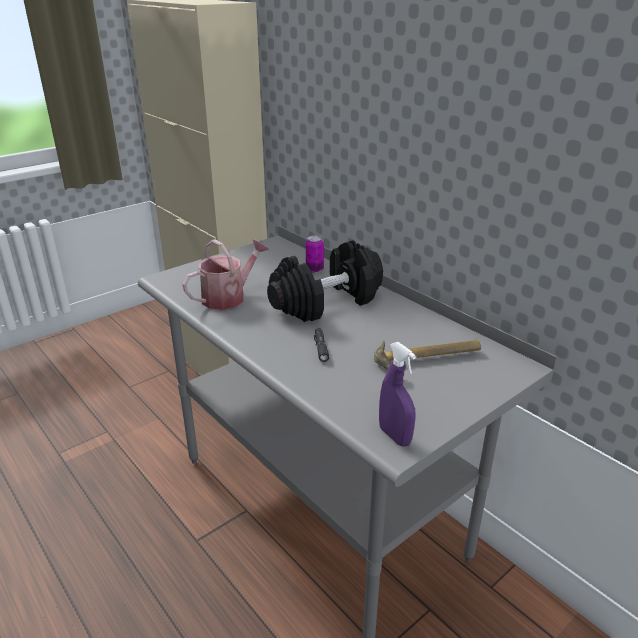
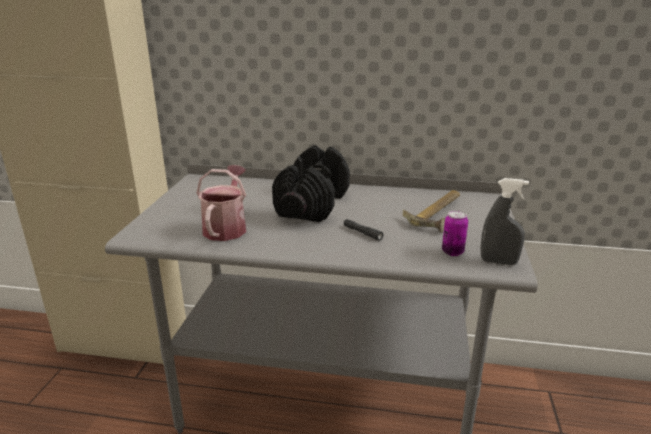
camera: 40 degrees left, 5 degrees down
can [306,236,324,273] -> can moved to [442,210,468,256]
purple spray bottle [379,342,416,447] -> grey spray bottle [481,178,529,265]

